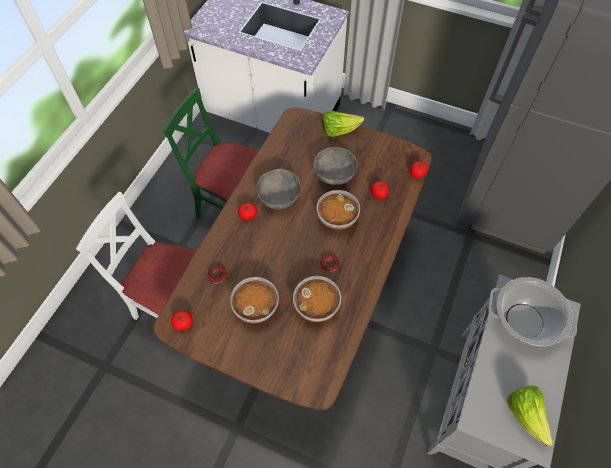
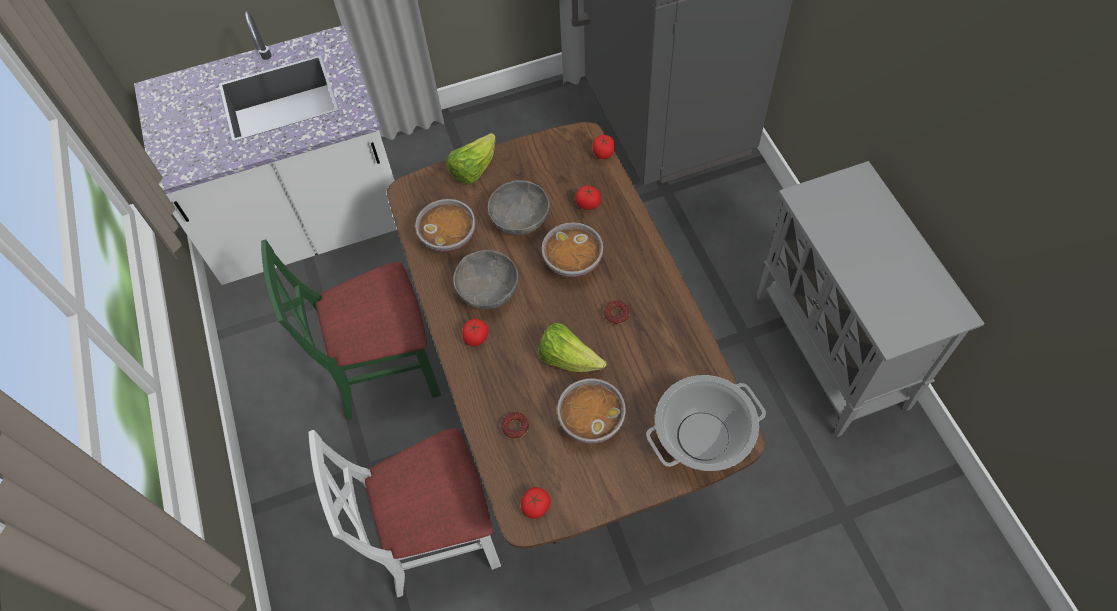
camera: 40 degrees left, 0 degrees up
bowl [293,276,341,322] -> bowl moved to [415,199,475,253]
cooking pot [488,277,578,346] -> cooking pot moved to [646,375,766,471]
lettuce [507,386,554,446] -> lettuce moved to [539,323,607,372]

